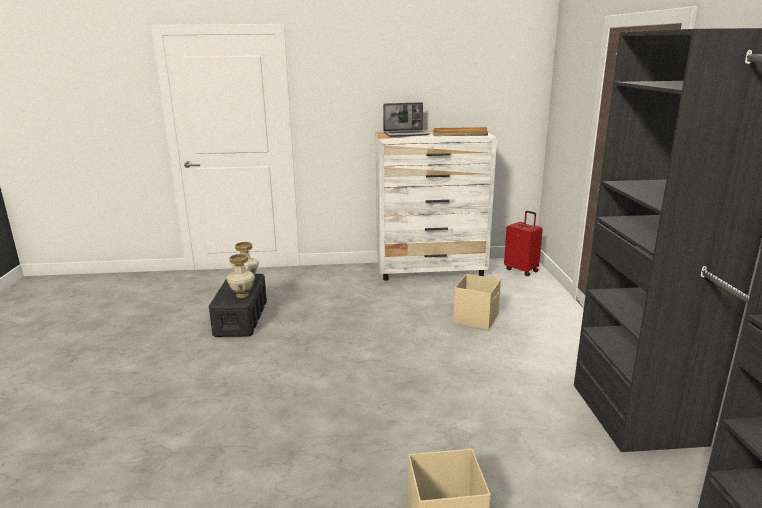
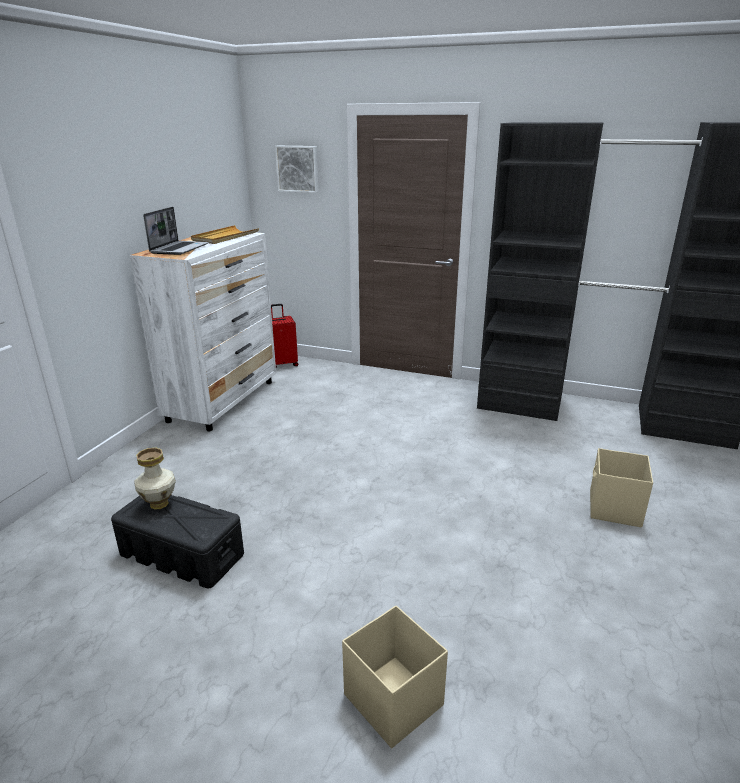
camera: 65 degrees left, 5 degrees up
vase [226,254,255,298] -> none
beige storage box [453,274,501,331] -> beige storage box moved to [342,605,448,748]
none -> picture [275,146,318,193]

